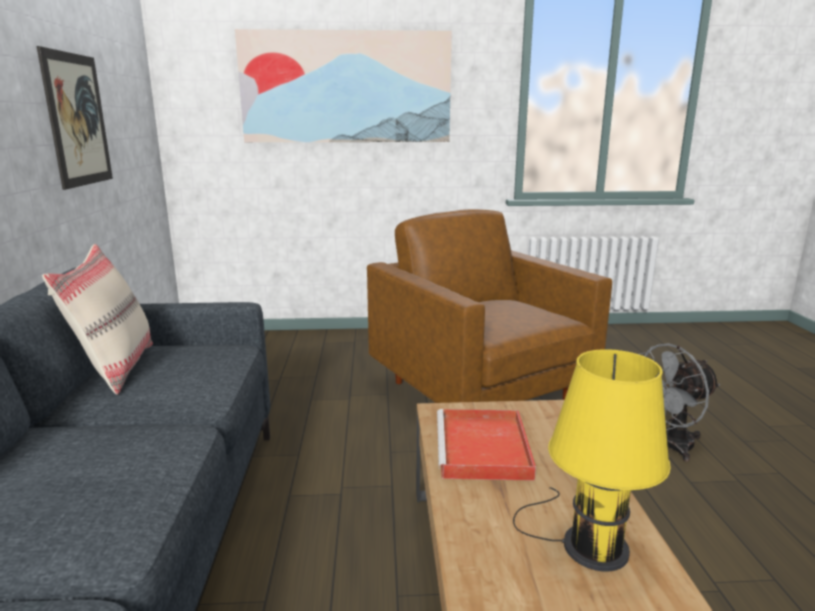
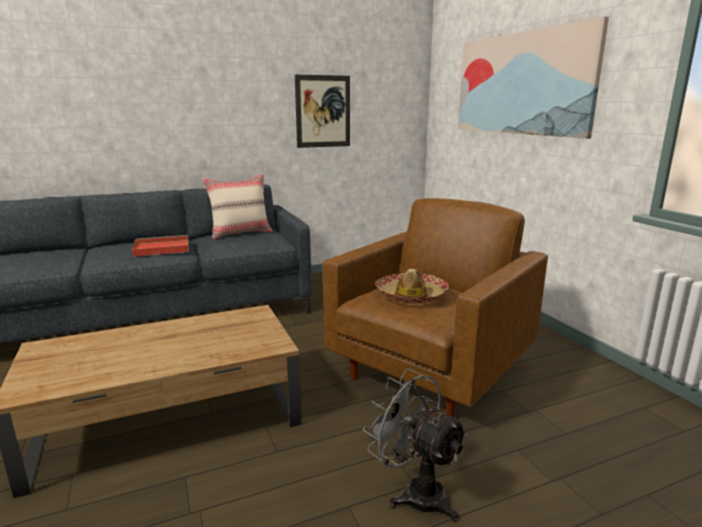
camera: 70 degrees right, 0 degrees up
red tray [437,409,536,481] -> red tray moved to [132,235,189,257]
yellow table lamp [513,349,671,572] -> none
none -> hat [375,269,449,304]

